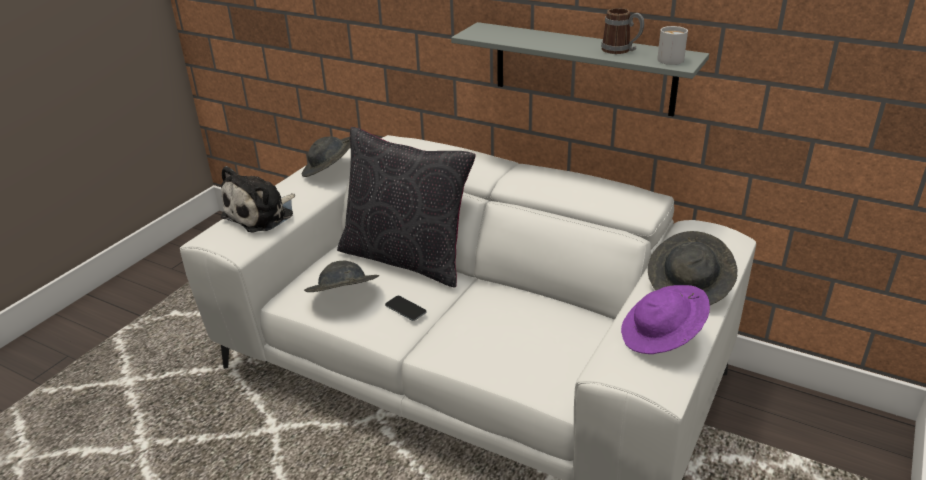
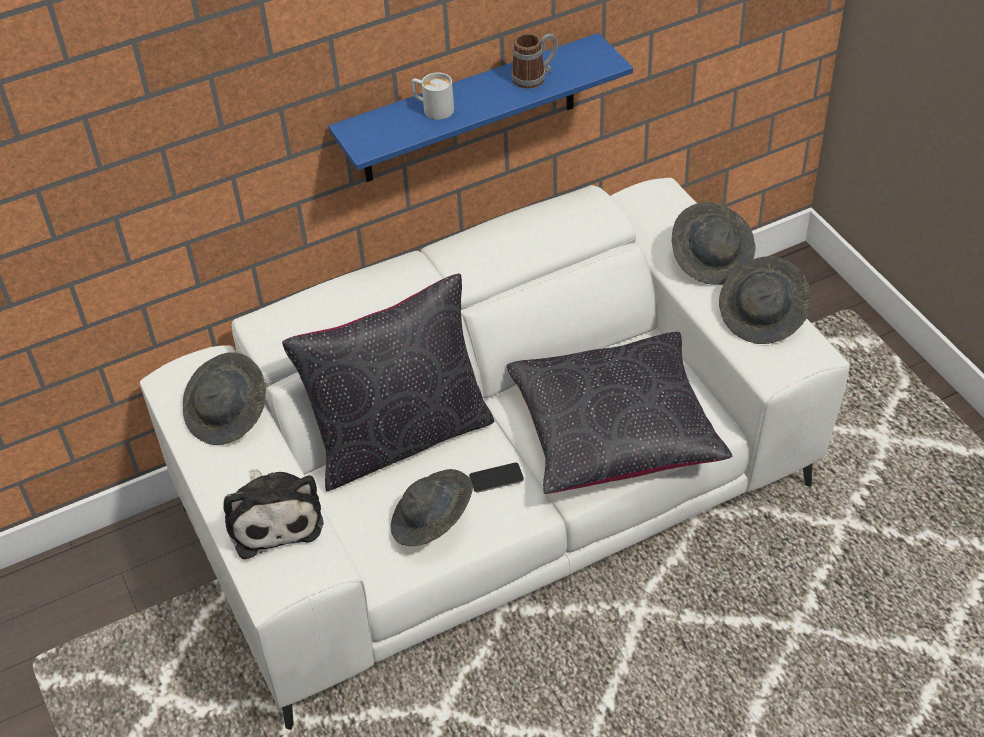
camera: 55 degrees left, 15 degrees up
grey shelf [451,22,709,117] -> blue shelf [328,33,633,182]
purple hat [621,285,710,354] -> grey hat [719,256,811,344]
white mug [657,26,688,65] -> white mug moved to [412,72,454,120]
none -> black pillow [507,332,732,494]

